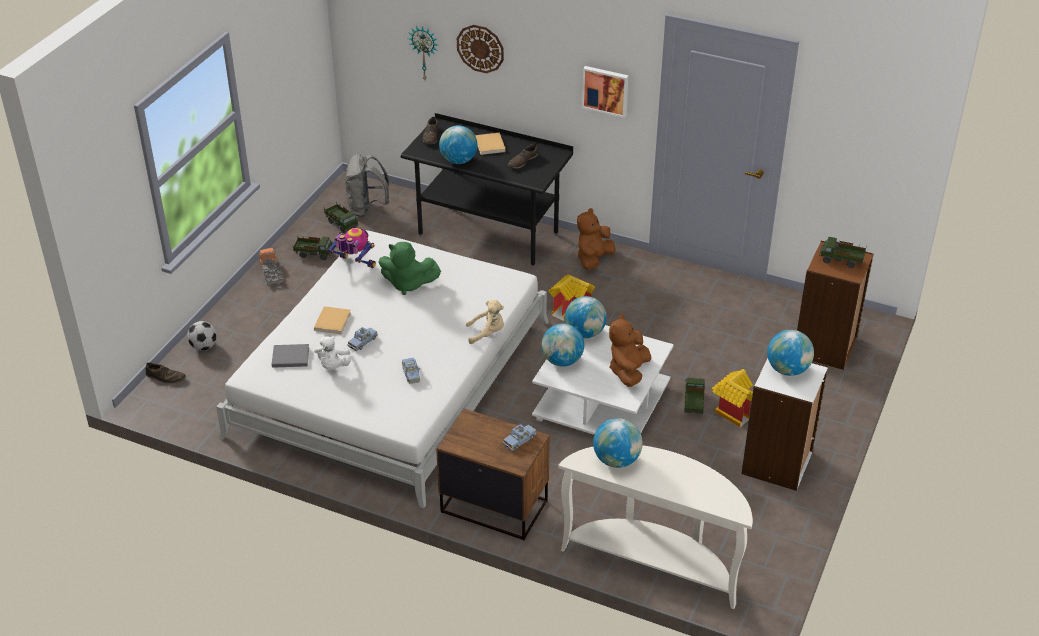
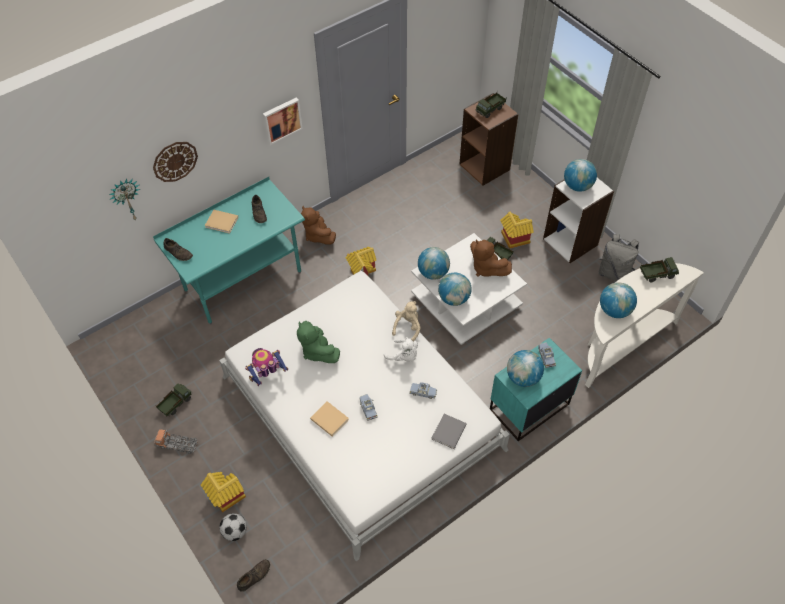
camera: 60 degrees left, 15 degrees up
grey book [272,344,309,368] -> grey book moved to [432,414,467,449]
white plush toy [314,336,351,370] -> white plush toy moved to [384,337,418,361]
toy truck [324,201,359,233] -> toy truck moved to [640,257,679,282]
grey backpack [345,154,389,217] -> grey backpack moved to [599,234,639,281]
green plush toy [378,242,441,295] -> green plush toy turned 105 degrees clockwise [297,321,340,363]
black desk [401,113,573,267] -> turquoise desk [153,177,305,324]
brown nightstand [436,409,550,541] -> turquoise nightstand [490,338,582,441]
globe [439,125,478,164] -> globe moved to [507,350,544,387]
none -> toy house [201,472,246,512]

